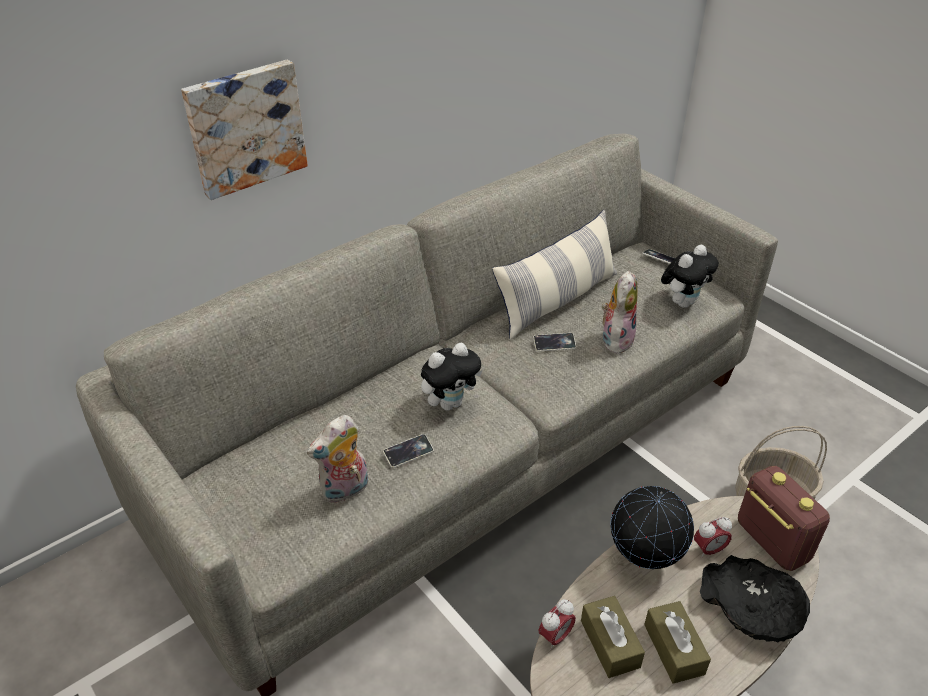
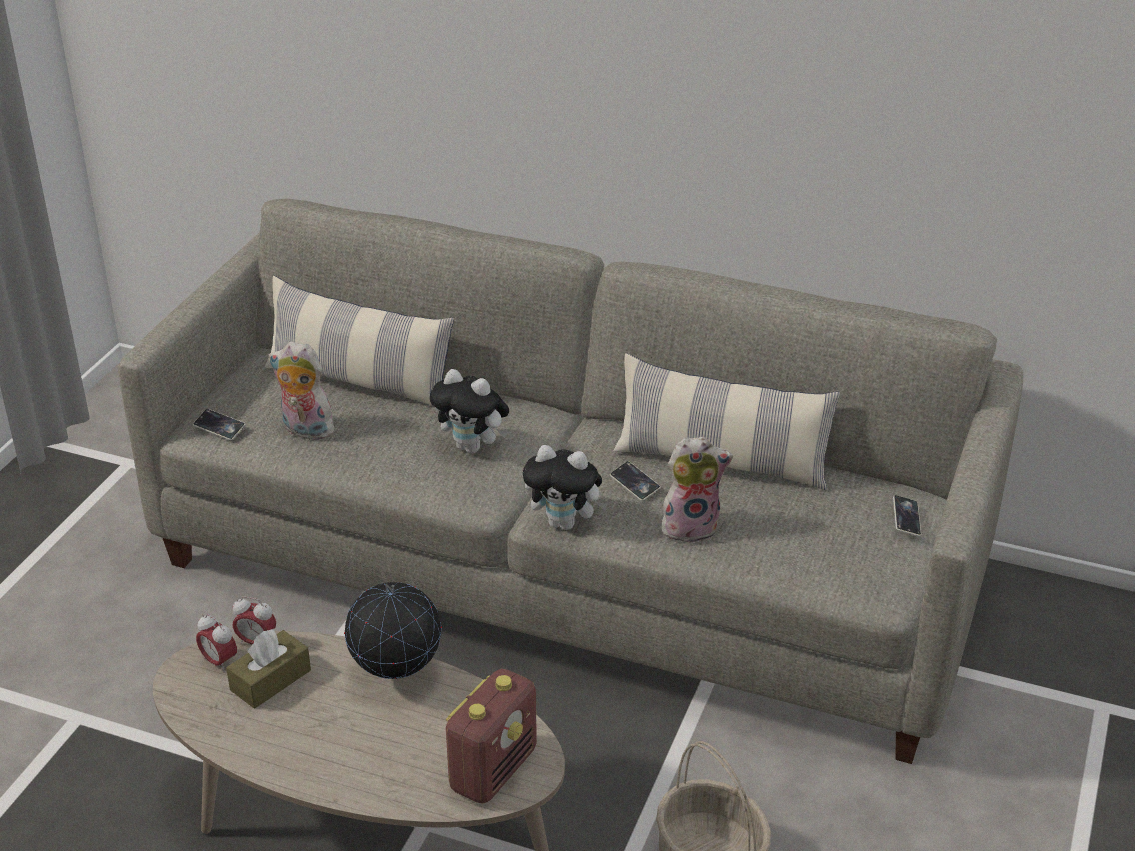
camera: 60 degrees right, 5 degrees down
picture [181,59,308,200] -> none
phone [383,434,434,468] -> phone moved to [193,409,246,440]
brown tissue box [644,601,711,684] -> none
plush toy [661,245,719,308] -> plush toy moved to [523,445,608,530]
alarm clock [694,517,732,558] -> alarm clock moved to [196,614,237,672]
black bowl [700,555,810,642] -> none
none -> pillow [265,276,454,406]

